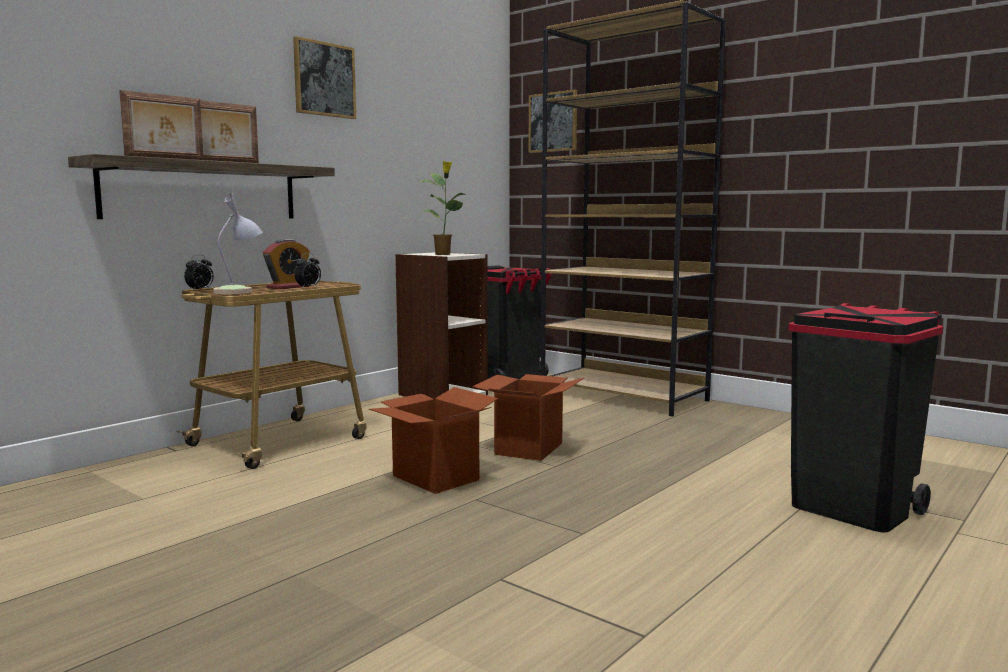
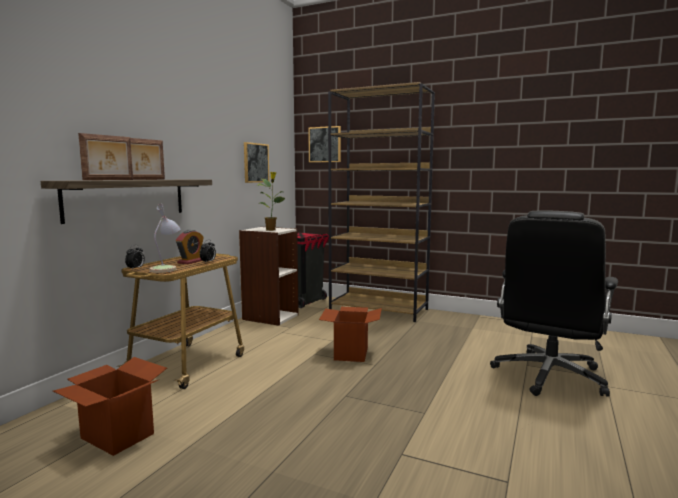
camera: 15 degrees left, 0 degrees up
picture [293,36,356,119] -> picture moved to [244,142,270,183]
cardboard box [369,387,498,494] -> cardboard box moved to [53,357,167,456]
black trash can [789,303,943,533] -> black office chair [490,210,618,397]

